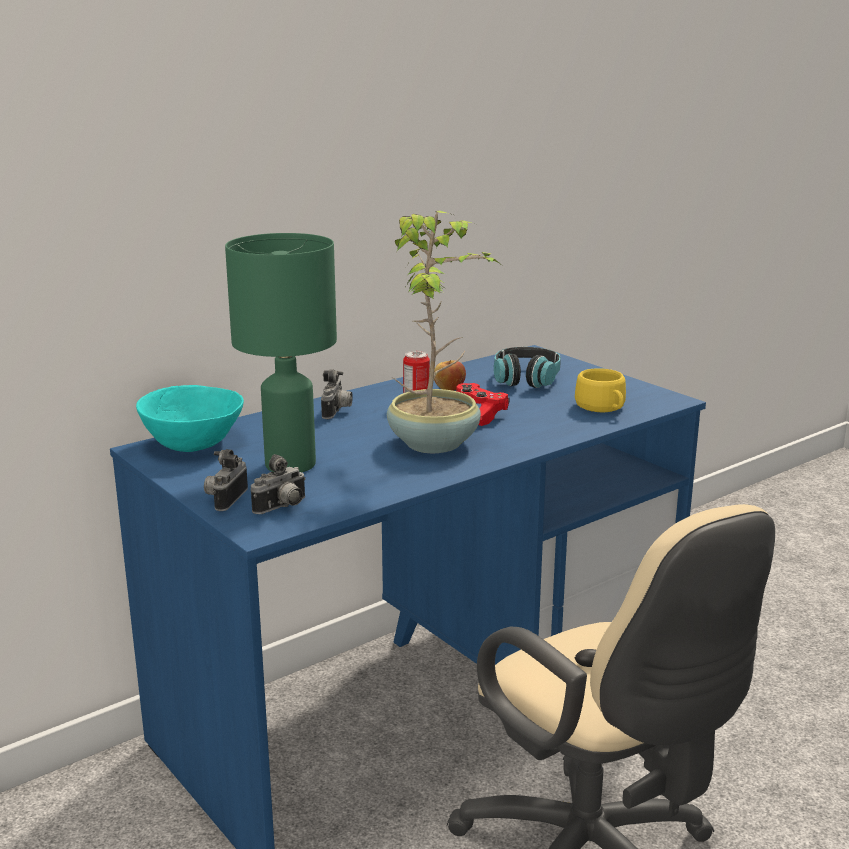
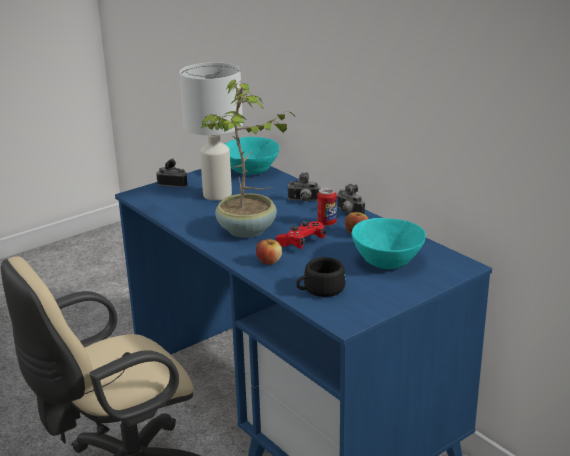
camera: 90 degrees right, 5 degrees up
green table lamp [225,233,337,472] -> white table lamp [179,62,243,200]
camera [251,454,306,514] -> camera moved to [337,184,365,214]
headphones [494,347,561,388] -> turquoise bowl [352,218,426,269]
yellow cup [575,368,626,412] -> black cup [297,257,346,297]
none -> apple [256,237,282,265]

